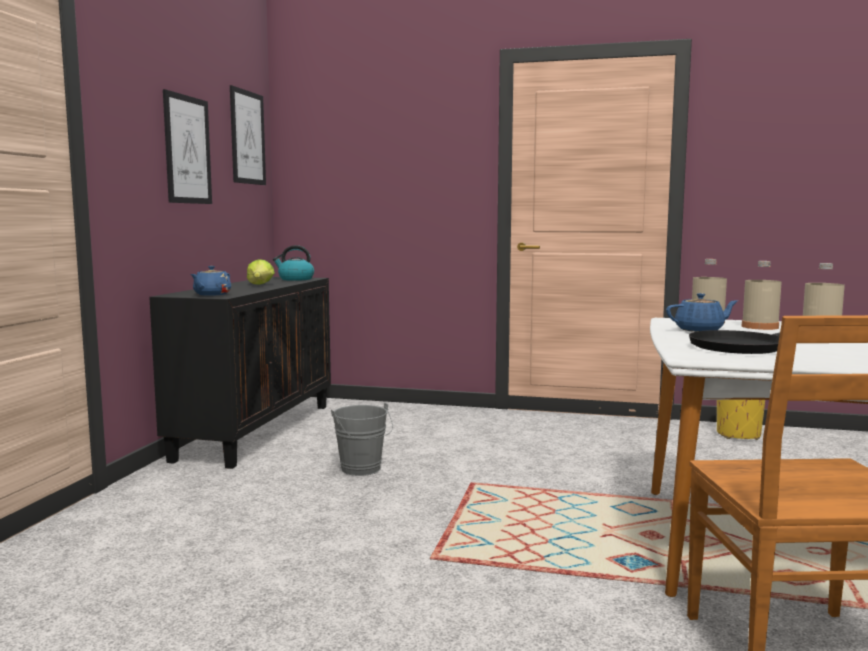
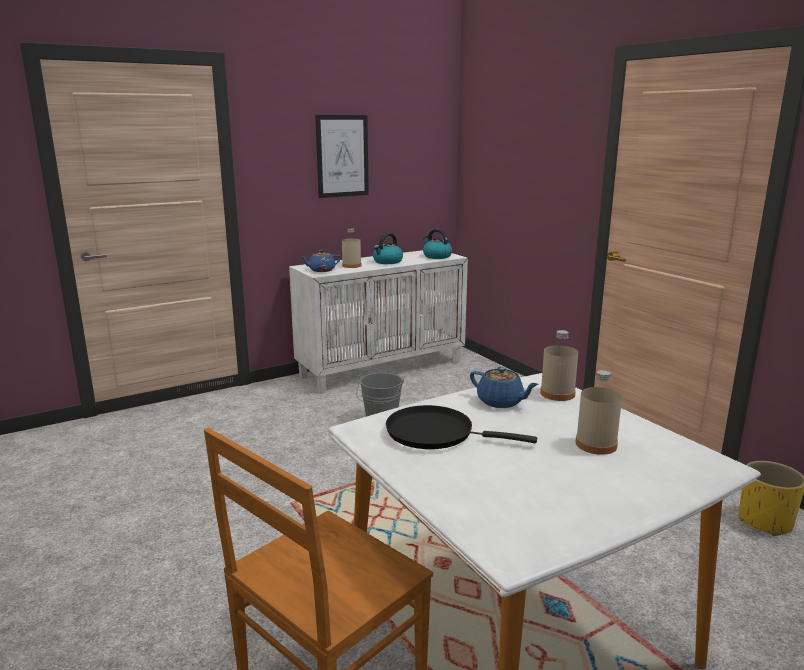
camera: 45 degrees right, 10 degrees up
black cabinet [149,277,331,469] -> white cabinet [289,250,468,394]
picture [230,85,266,185] -> none
lettuce [247,259,275,285] -> kettle [373,233,403,264]
beige bottle [742,261,782,330] -> beige bottle moved to [342,228,361,268]

